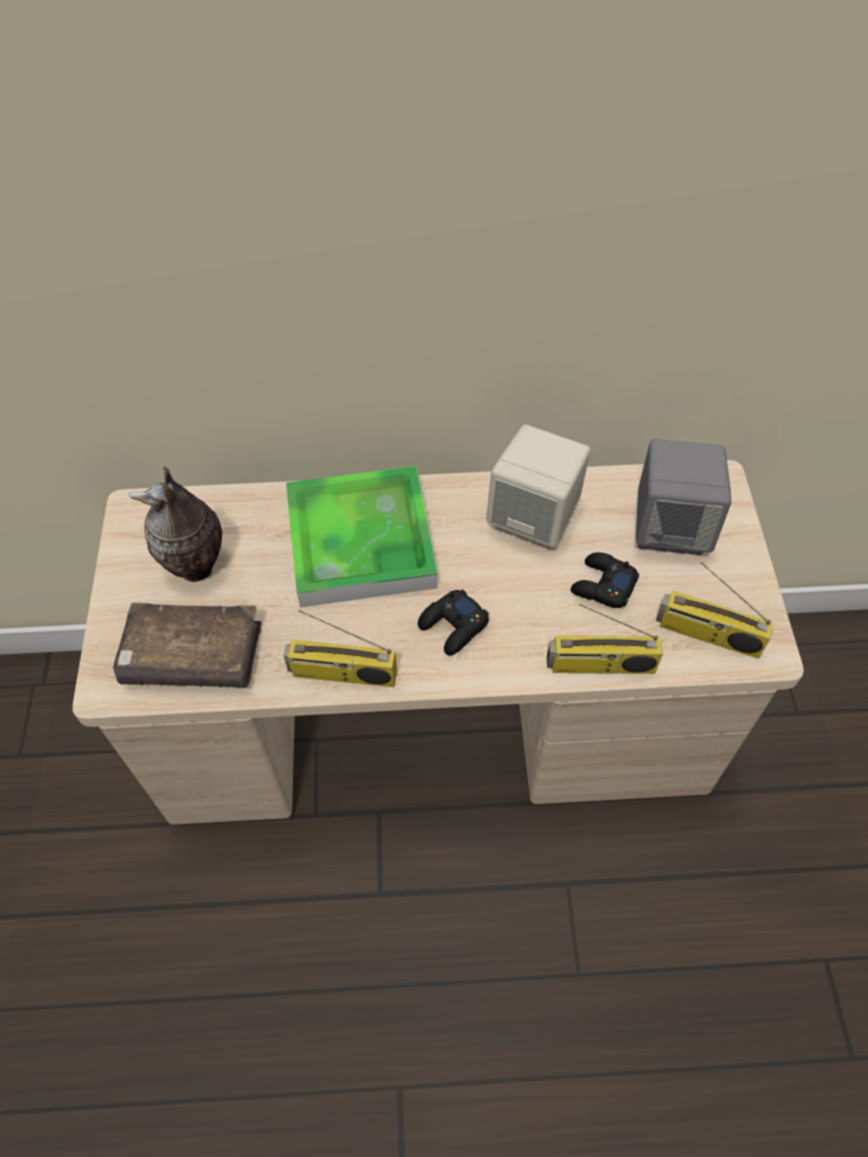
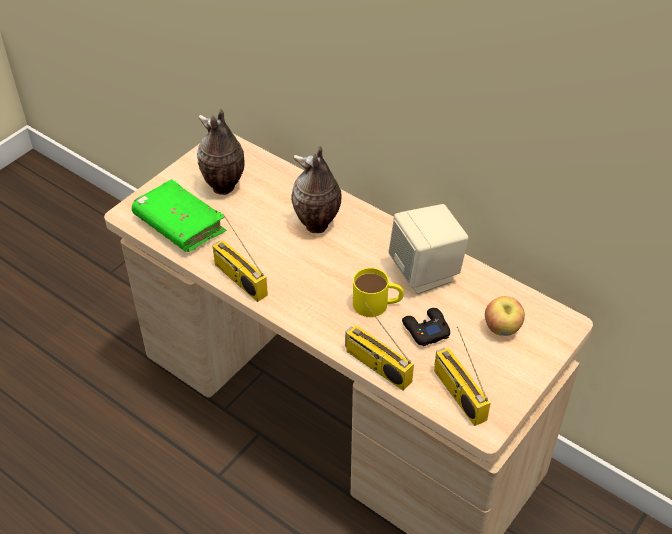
camera: 40 degrees right, 10 degrees down
brown book [113,603,262,688] -> green book [132,179,226,252]
tray [286,466,438,607] -> vase [291,145,341,233]
black game controller [418,589,489,656] -> none
grey speaker [636,439,731,555] -> apple [485,296,525,336]
none -> yellow mug [353,268,404,317]

